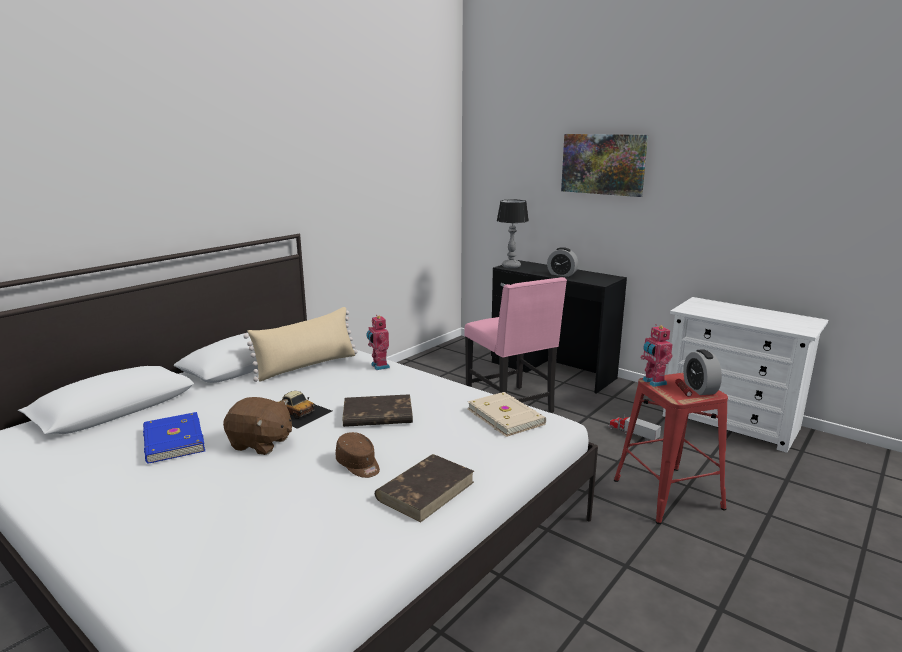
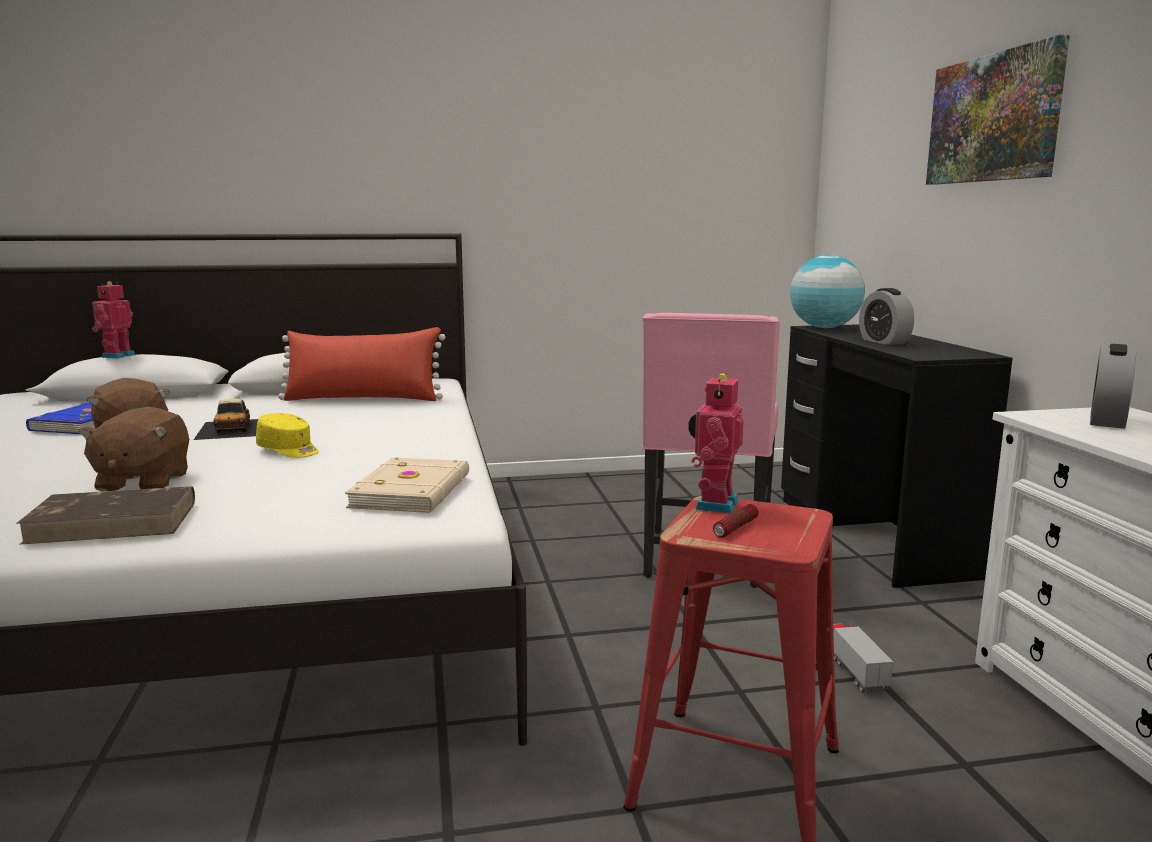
camera: 40 degrees right, 5 degrees down
beige pillow [243,307,358,382] -> red pillow [278,327,445,401]
brown cap [336,432,380,478] -> brown plush toy [78,407,189,492]
brown book [343,394,413,427] -> yellow cap [256,413,319,458]
toy robot [366,315,390,370] -> toy robot moved to [92,281,135,358]
table lamp [497,199,529,268] -> globe [790,255,865,328]
alarm clock [683,349,722,395] -> alarm clock moved to [1090,344,1136,429]

